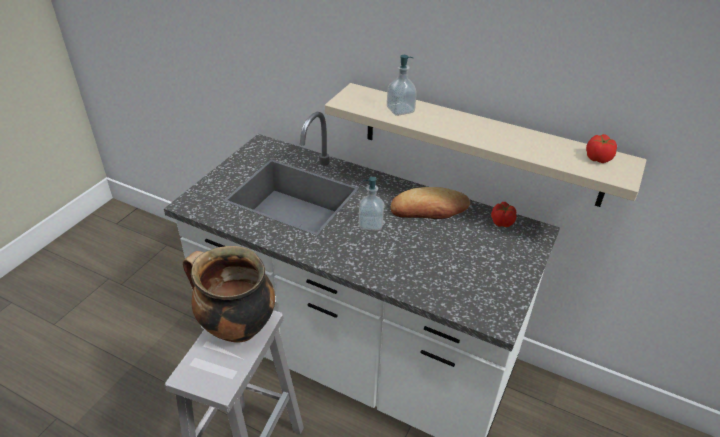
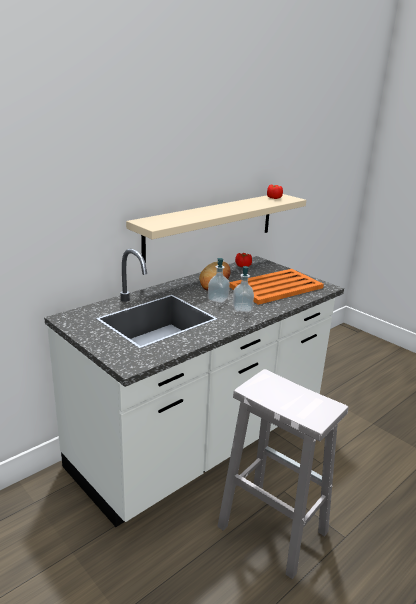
camera: 70 degrees left, 15 degrees down
cooking pot [183,246,275,343] -> none
soap dispenser [387,55,417,116] -> soap dispenser moved to [233,266,254,312]
none -> orange tray [229,269,324,305]

